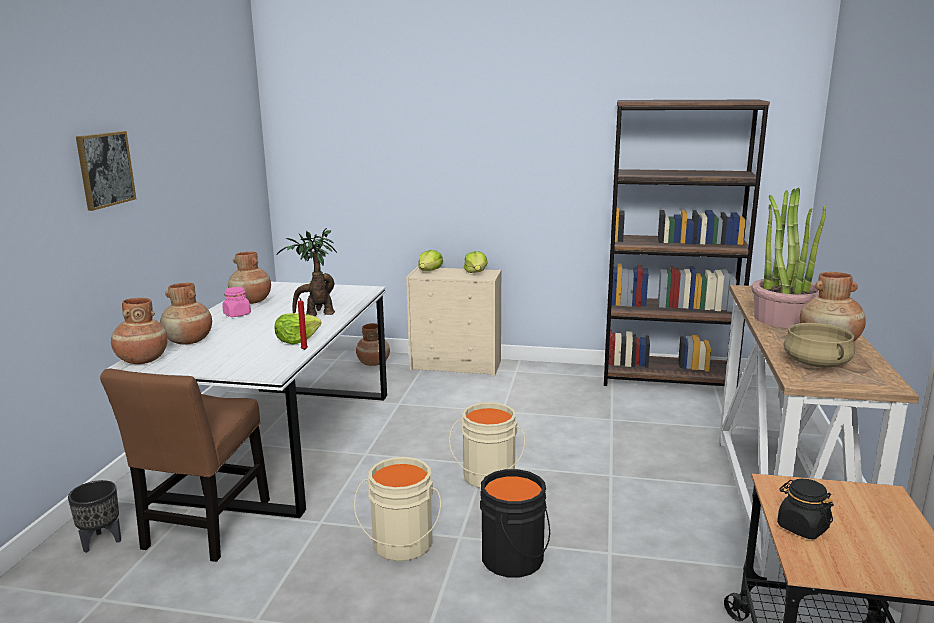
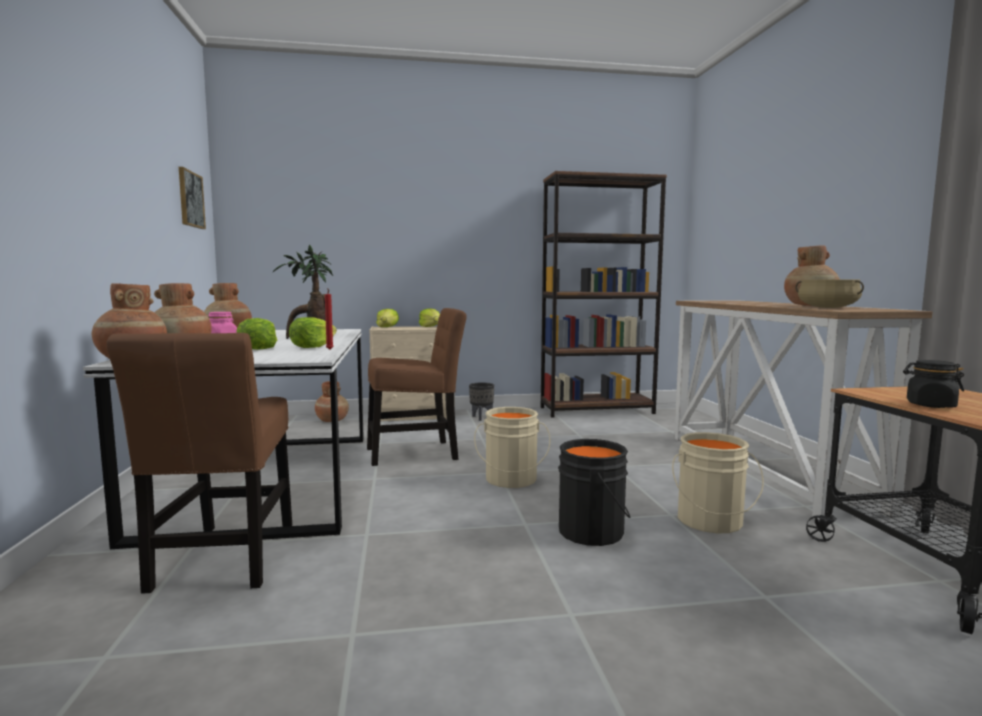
camera: 20 degrees left, 10 degrees down
black planter [68,480,121,553] -> black planter moved to [469,382,494,421]
picture [76,131,136,211] -> picture moved to [179,167,206,229]
beige bucket [354,457,441,561] -> beige bucket moved to [672,432,764,533]
potted plant [751,187,826,328] -> none
none -> lettuce [236,318,277,350]
none -> brown chair [367,308,467,466]

